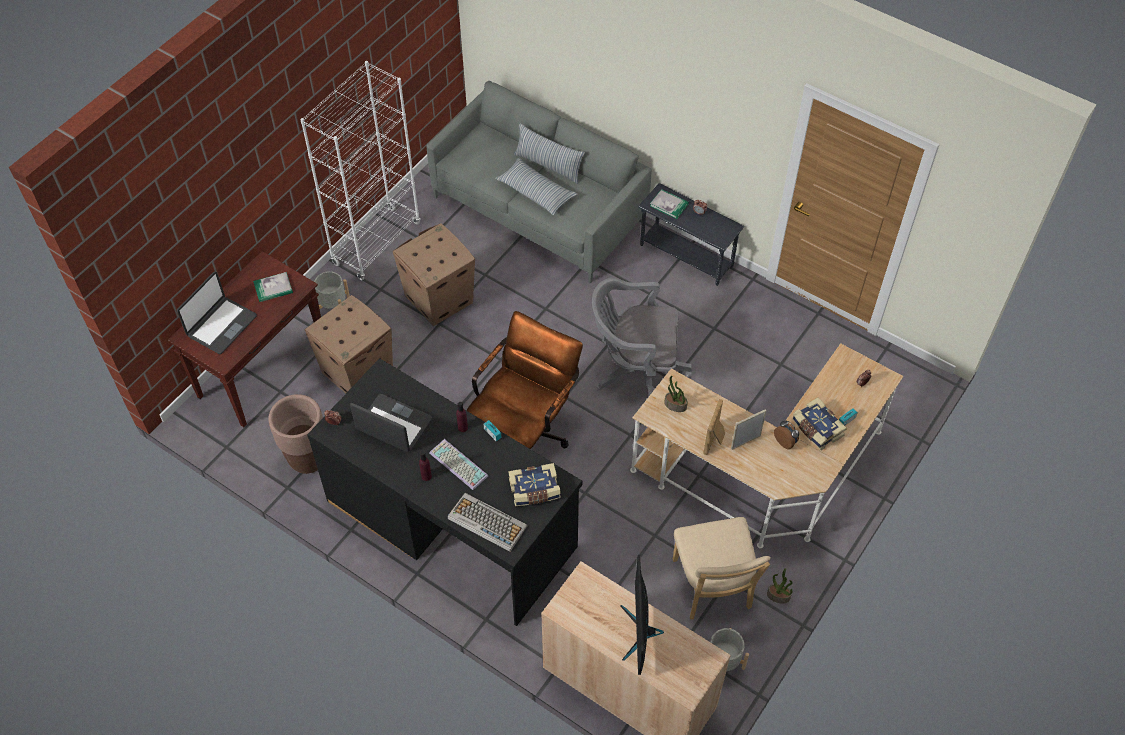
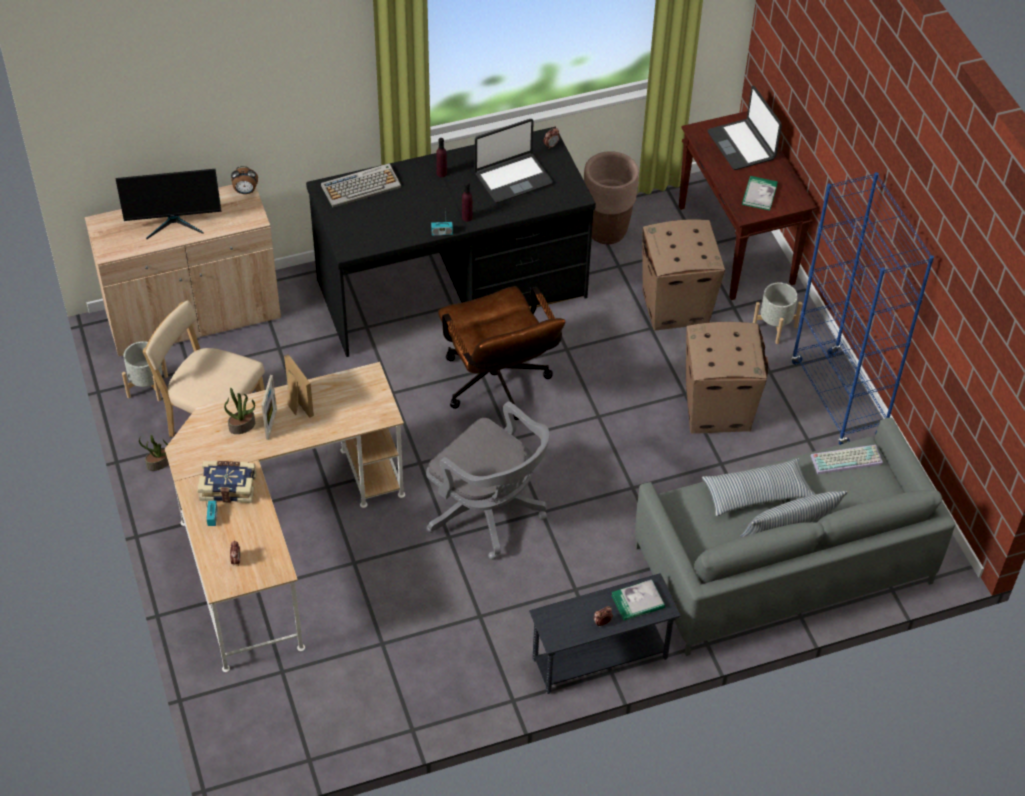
camera: 125 degrees right, 5 degrees down
white bookcase [300,61,420,280] -> blue bookcase [791,172,934,445]
keyboard [429,439,488,490] -> keyboard moved to [811,445,883,474]
book [508,463,561,506] -> none
grey office chair [592,278,692,396] -> grey office chair turned 90 degrees clockwise [426,401,550,560]
monitor [621,555,664,675] -> monitor turned 135 degrees clockwise [115,169,221,239]
potted plant [664,376,688,412] -> potted plant moved to [224,388,255,434]
alarm clock [774,420,799,449] -> alarm clock moved to [231,166,258,194]

